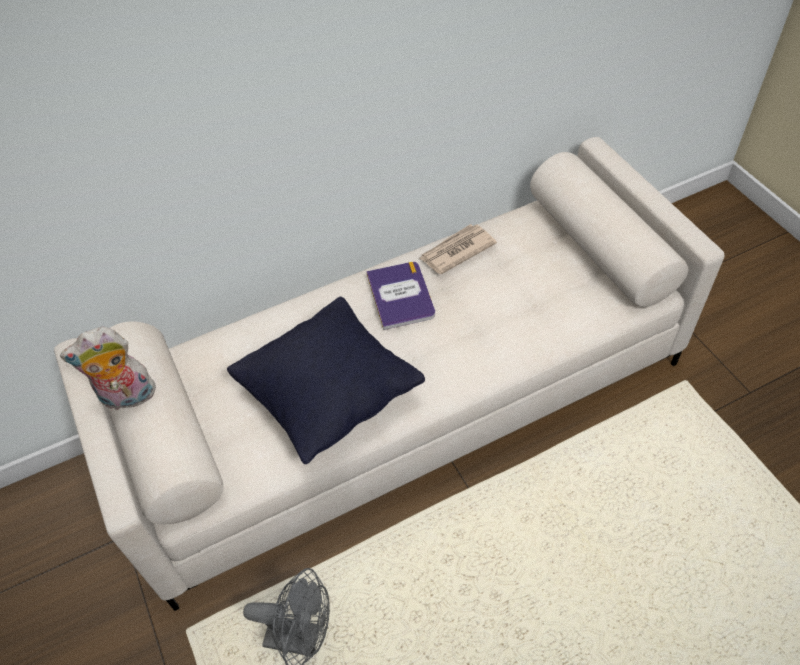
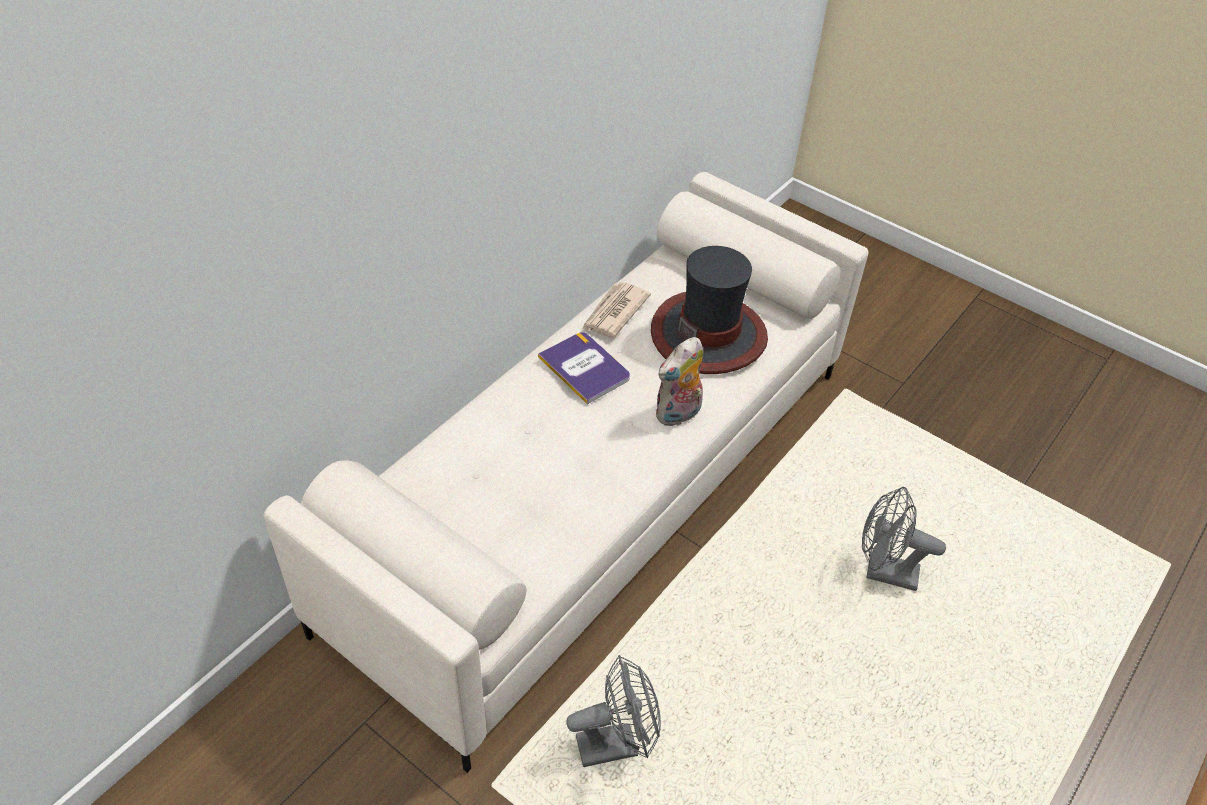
camera: 30 degrees left, 5 degrees down
plush toy [60,327,158,410] -> plush toy moved to [656,337,703,426]
black pillow [227,297,425,464] -> none
none -> hat [651,246,768,374]
none -> grey fan [862,487,946,591]

